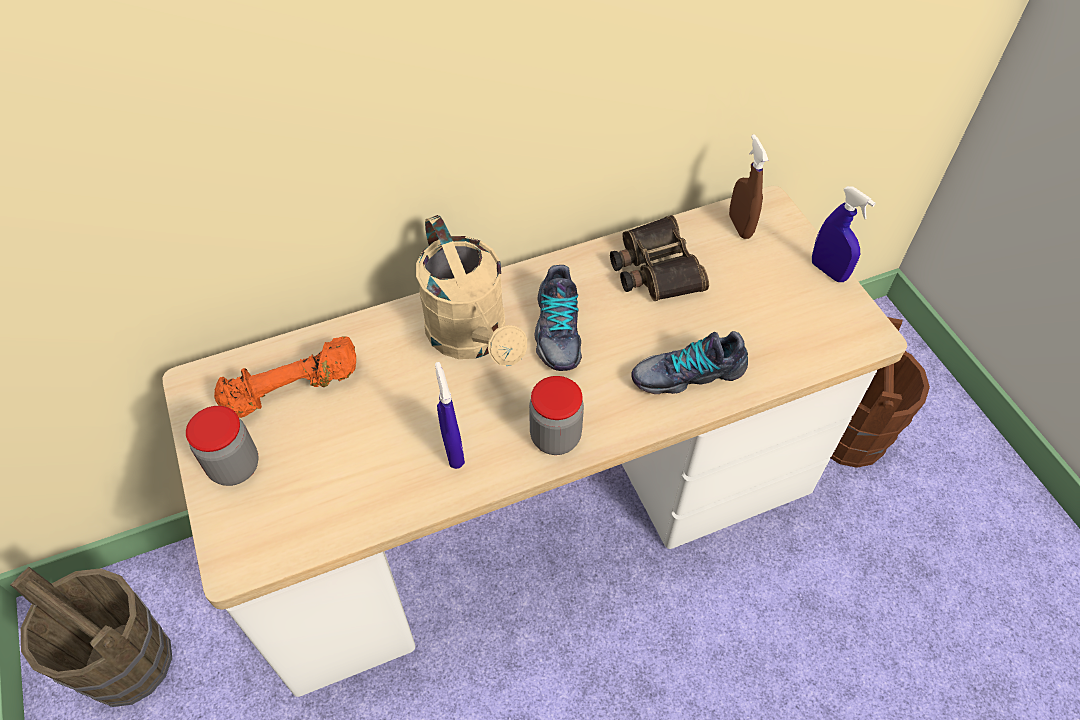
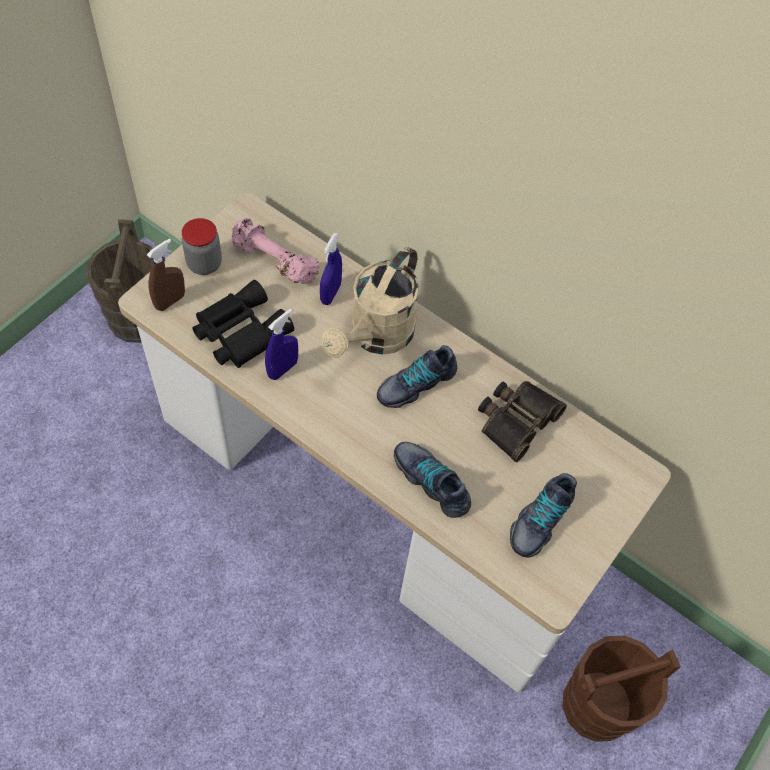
camera: 55 degrees right, 5 degrees up
orange dumbbell [214,337,356,418] -> pink dumbbell [232,218,320,284]
jar [529,376,584,455] -> none
brown spray bottle [729,134,768,239] -> brown spray bottle moved to [147,238,185,311]
blue spray bottle [812,186,876,282] -> blue spray bottle moved to [320,233,342,305]
none -> black binoculars [192,280,294,368]
none -> shoe [510,473,577,558]

